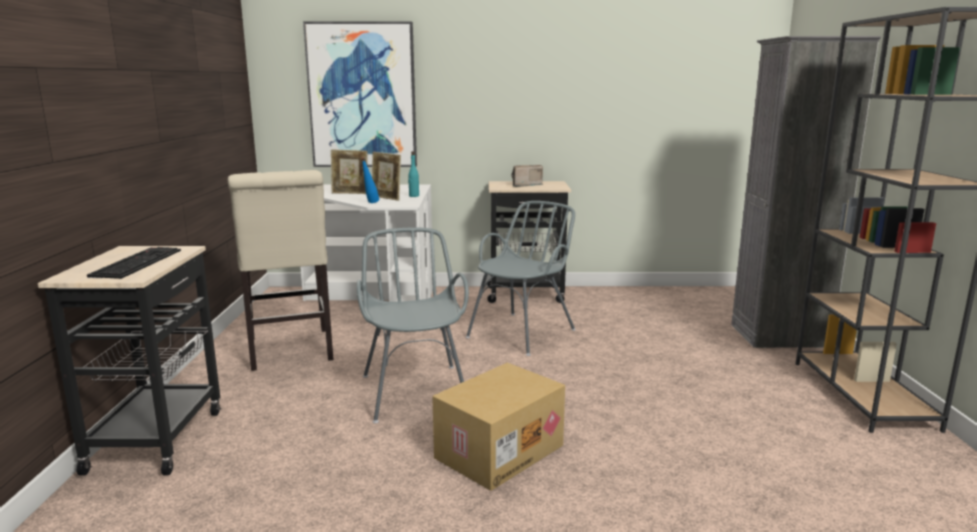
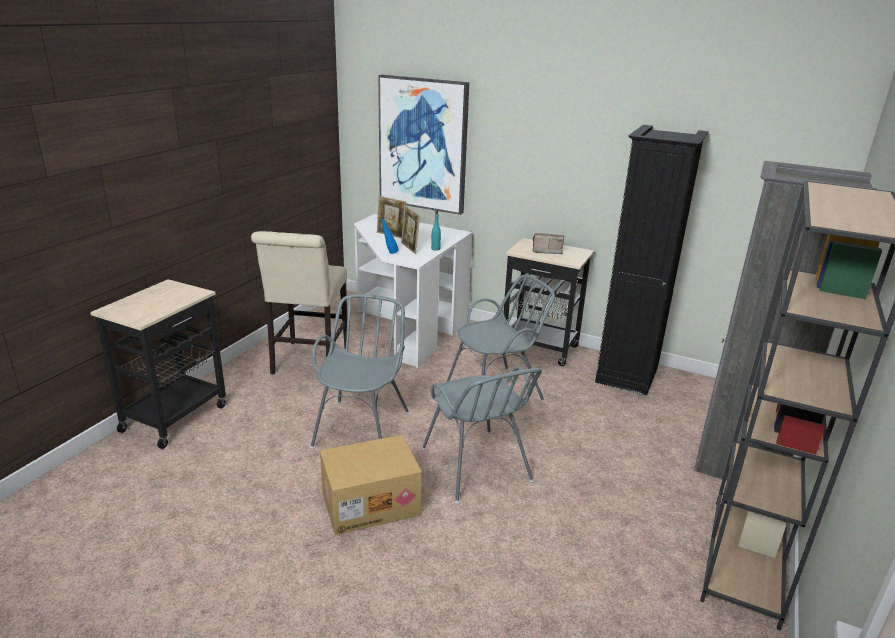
camera: 25 degrees right, 10 degrees up
keyboard [87,247,181,279] -> none
none -> grey chair [421,367,542,504]
none -> black cabinet [595,125,709,396]

